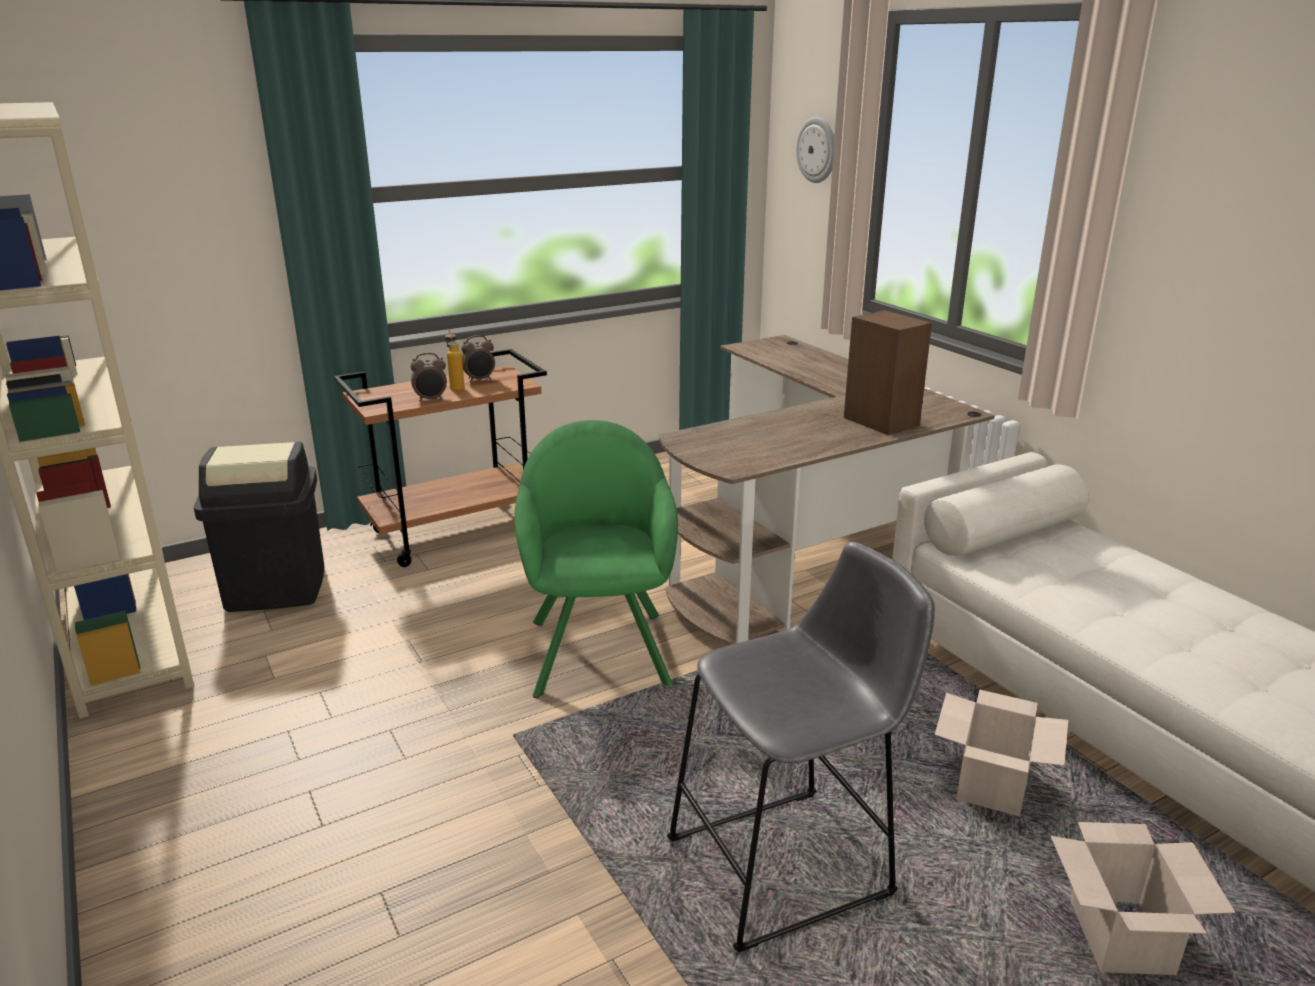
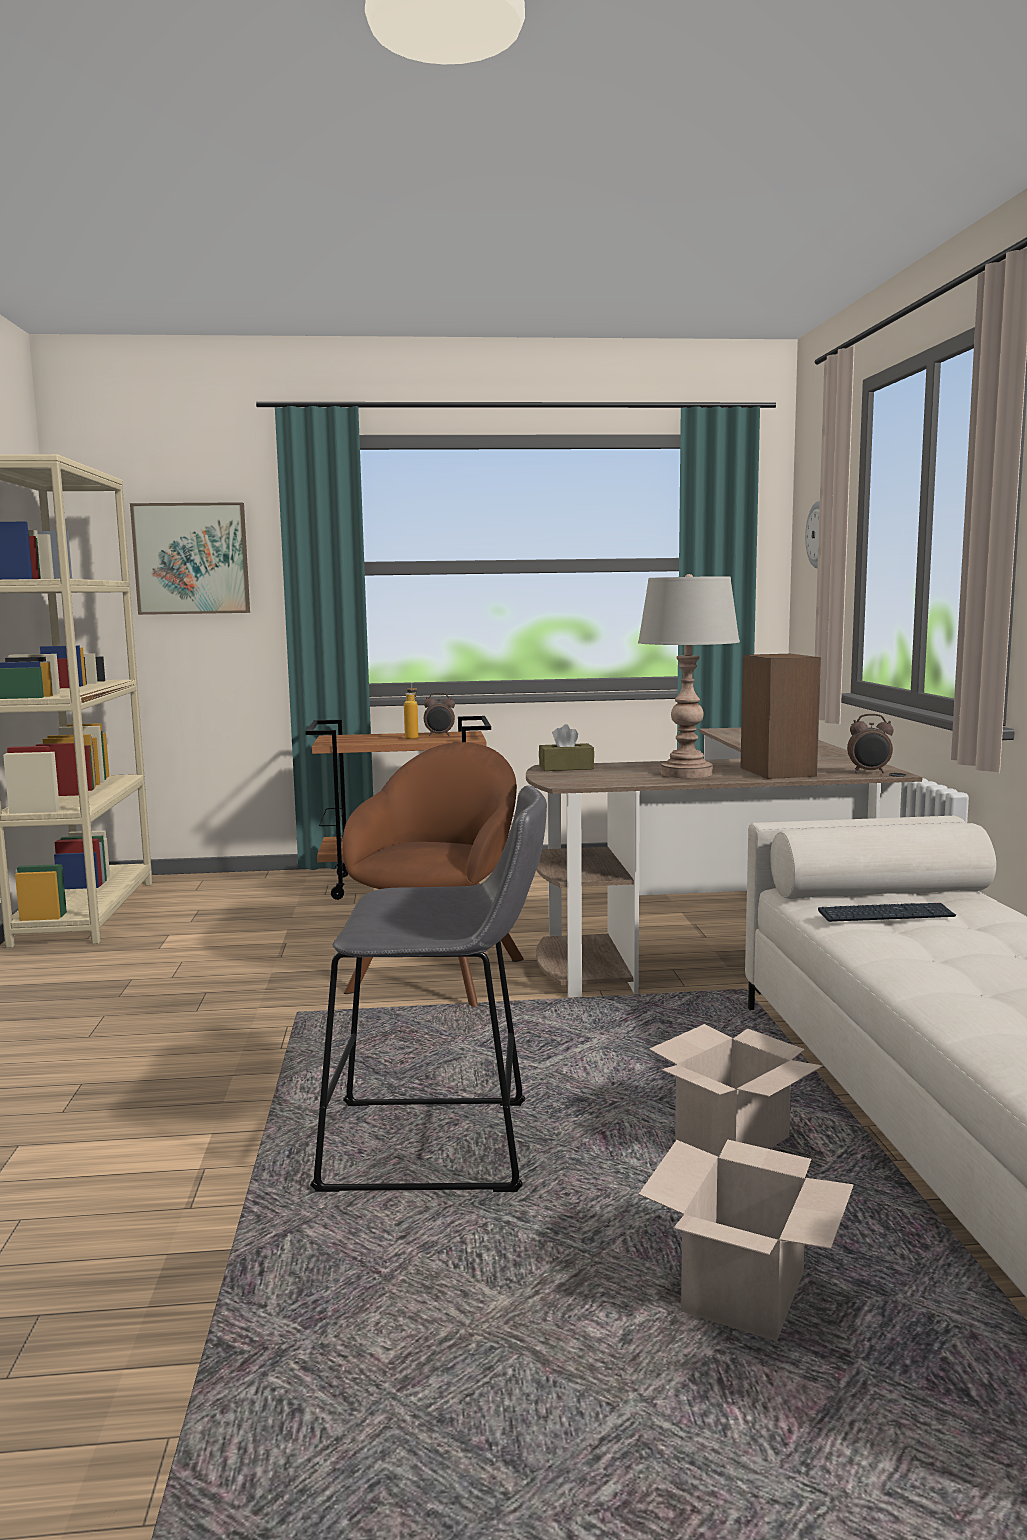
camera: 25 degrees right, 15 degrees down
black trash can [194,442,325,612] -> none
alarm clock [411,353,447,402] -> alarm clock moved to [847,714,894,773]
green armchair [514,420,678,698] -> brown armchair [342,742,524,1007]
none -> picture [130,502,250,615]
none -> brown tissue box [539,724,594,771]
none -> grey table lamp [638,574,740,778]
none -> keyboard [818,903,956,922]

